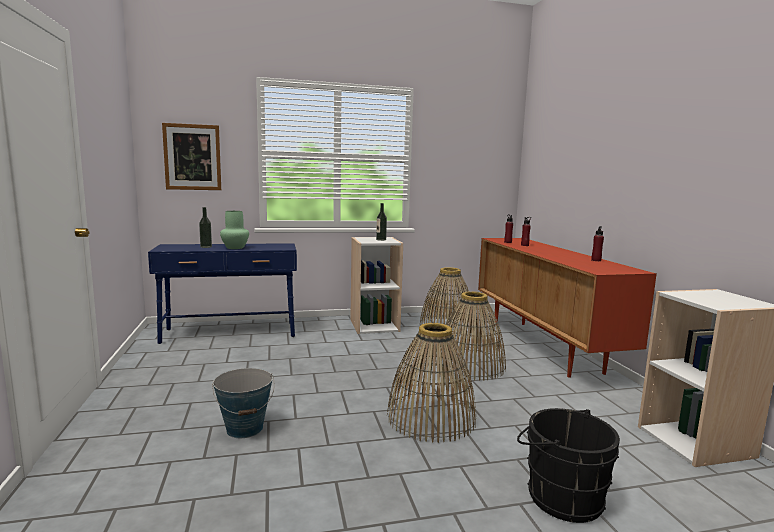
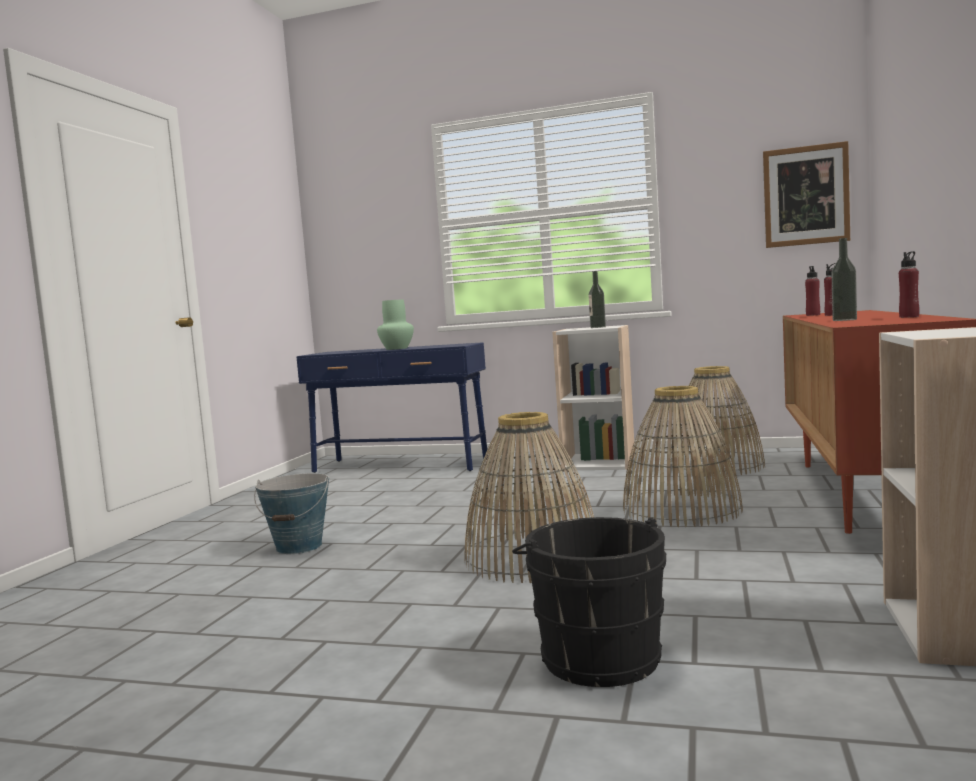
camera: 30 degrees right, 5 degrees down
picture [162,123,221,190] -> picture moved to [763,141,850,248]
bottle [199,207,212,248] -> bottle moved to [831,238,857,321]

